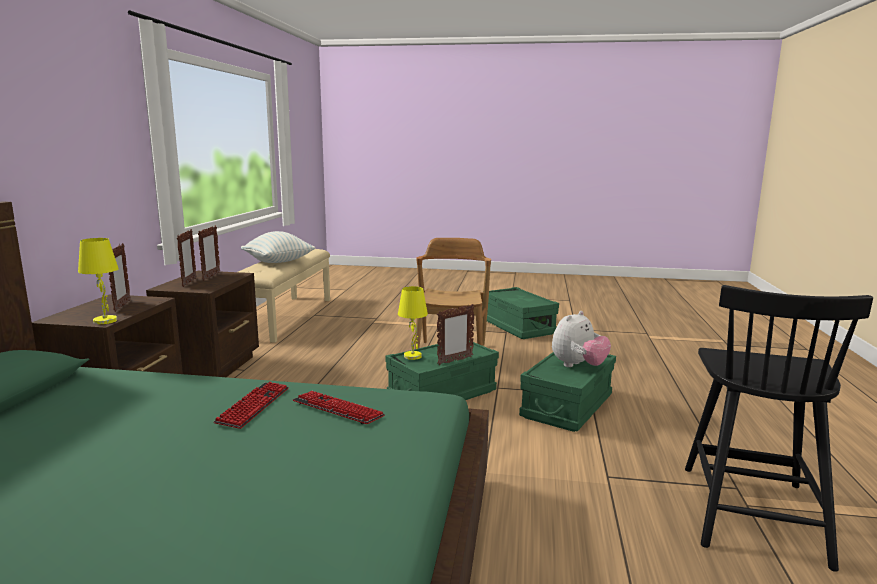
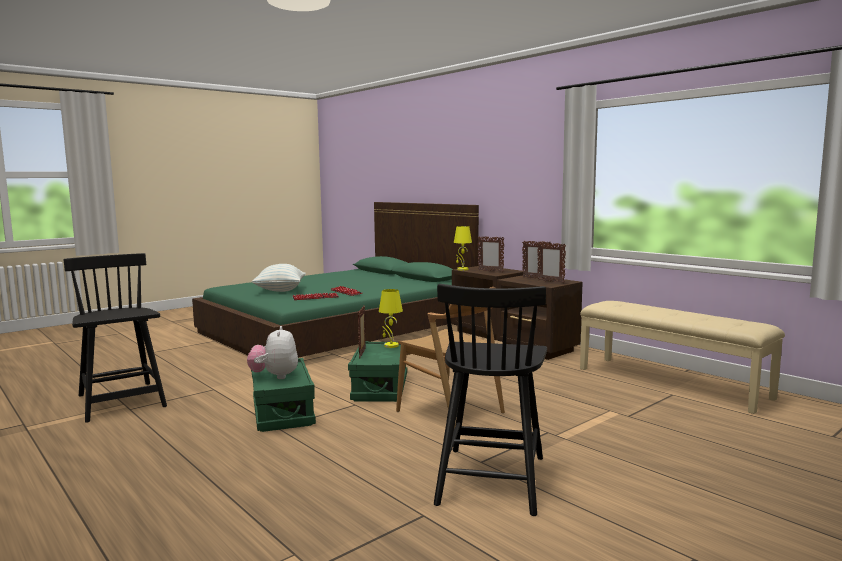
camera: 130 degrees right, 5 degrees down
pillow [241,231,316,263] -> pillow moved to [252,264,306,292]
green storage box [487,287,559,339] -> black chair [434,284,547,516]

